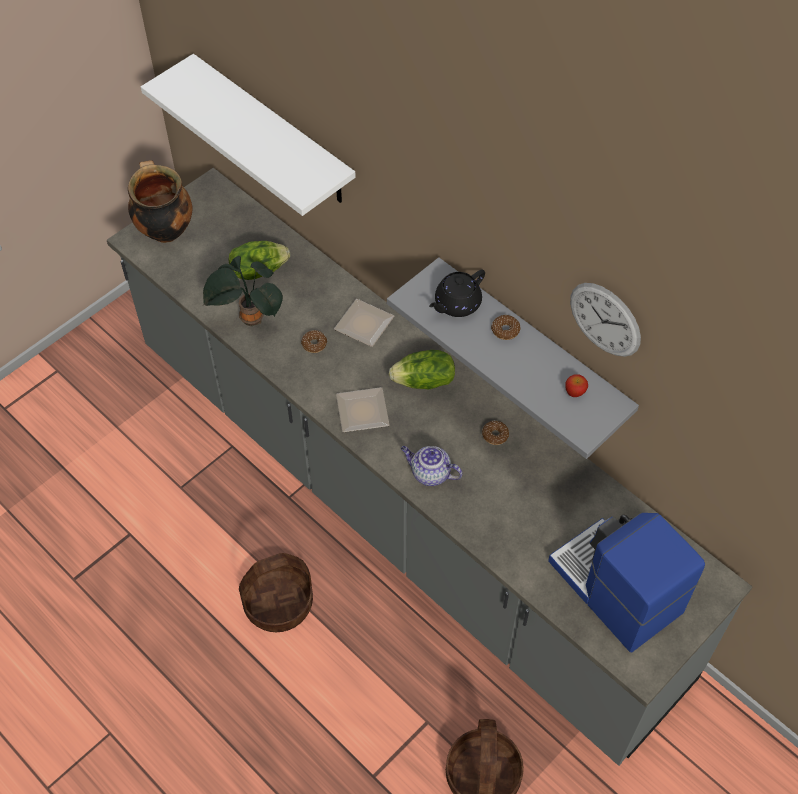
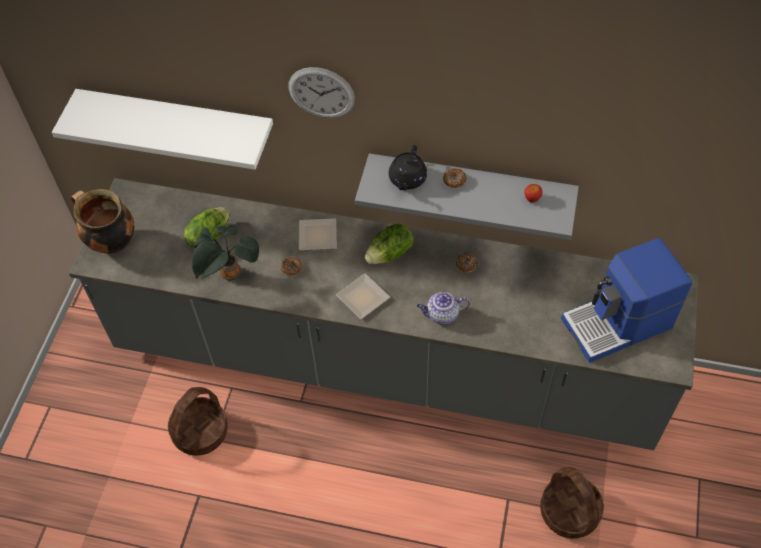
camera: 30 degrees left, 0 degrees up
basket [239,553,313,632] -> basket moved to [168,387,228,456]
coffee machine [548,513,705,652] -> coffee machine turned 45 degrees counterclockwise [561,238,692,363]
wall clock [570,283,641,357] -> wall clock moved to [288,67,355,118]

